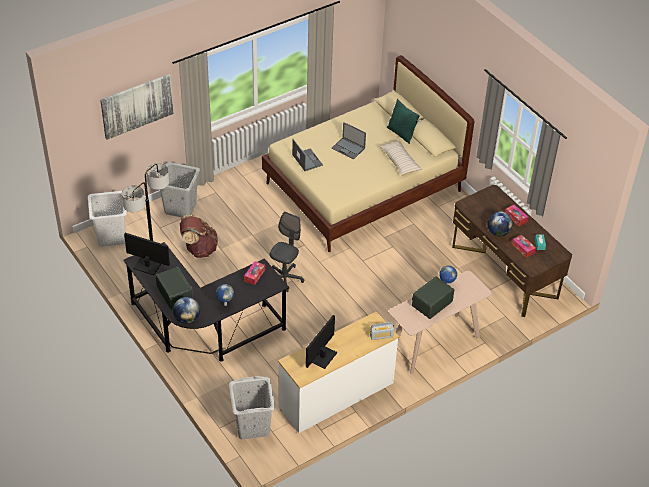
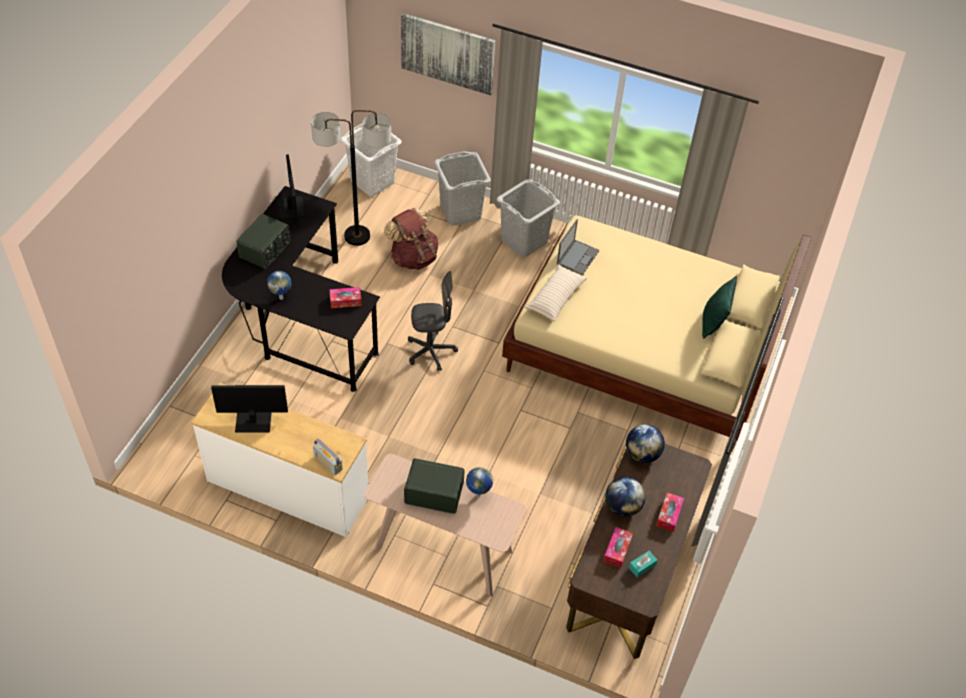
camera: 55 degrees right, 5 degrees up
globe [173,297,200,324] -> globe moved to [626,424,665,463]
grey laundry basket [229,376,275,439] -> grey laundry basket moved to [497,179,560,257]
laptop [331,122,366,159] -> none
beige pillow [380,140,422,176] -> beige pillow moved to [525,264,587,322]

